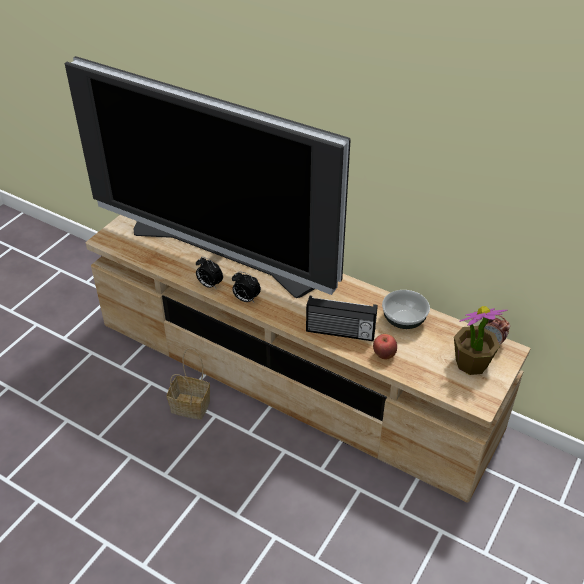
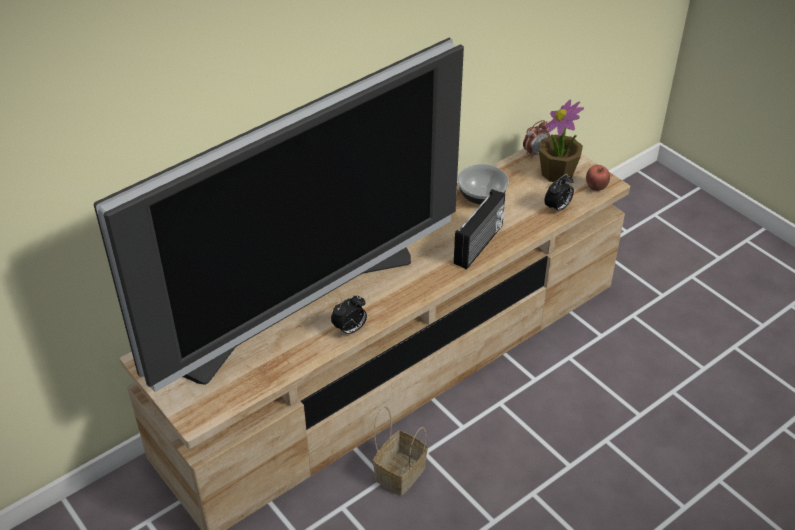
camera: 70 degrees left, 0 degrees up
alarm clock [232,271,261,302] -> alarm clock moved to [544,174,574,214]
apple [373,334,397,359] -> apple moved to [586,165,610,191]

